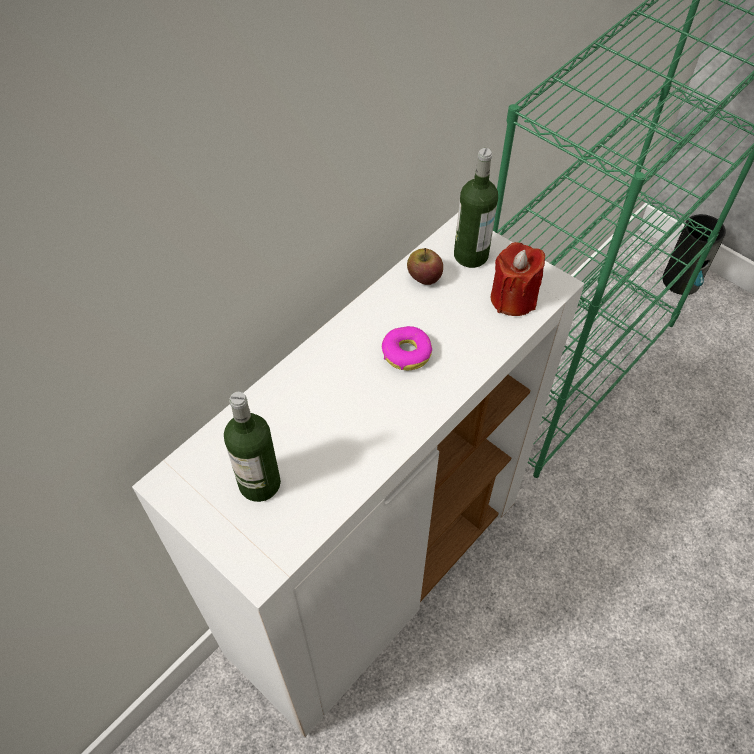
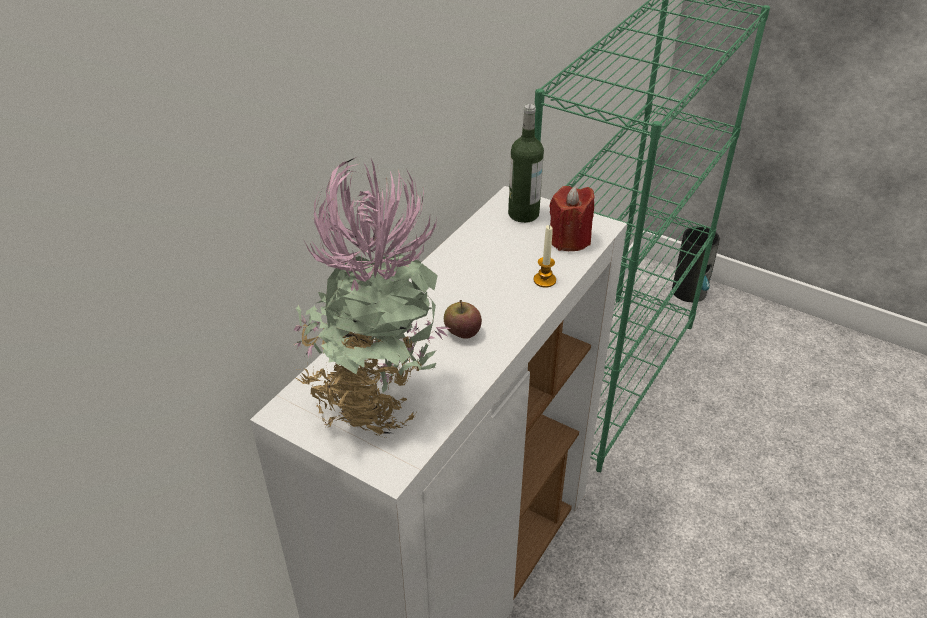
camera: 10 degrees left, 15 degrees down
bottle [224,392,281,502] -> potted plant [293,157,451,438]
donut [382,326,432,370] -> none
apple [407,248,443,285] -> apple moved to [444,300,482,339]
none -> candle [533,225,556,288]

